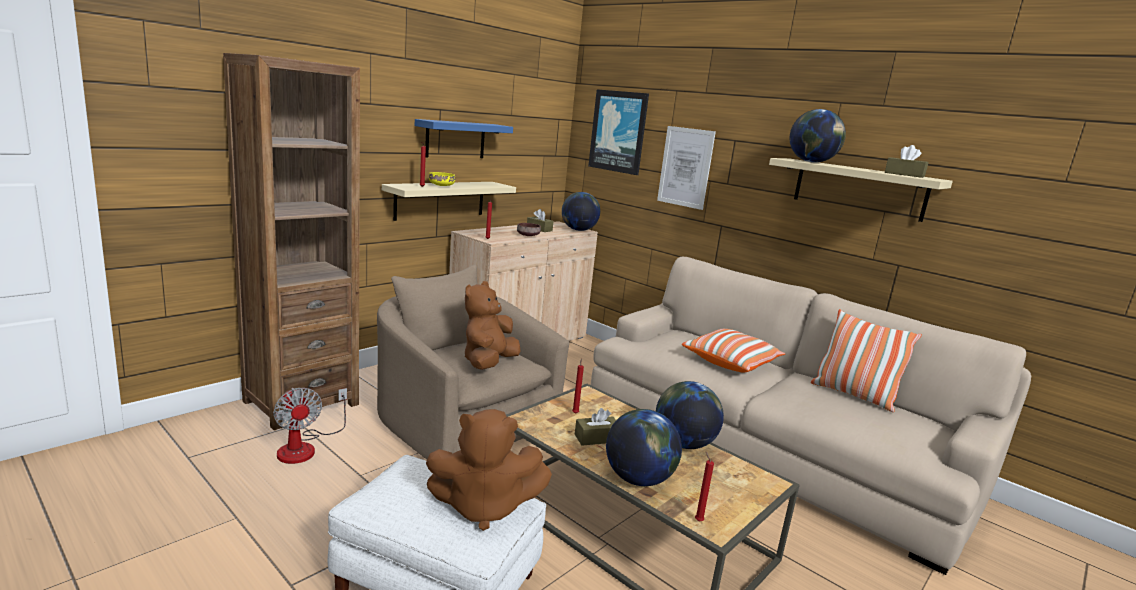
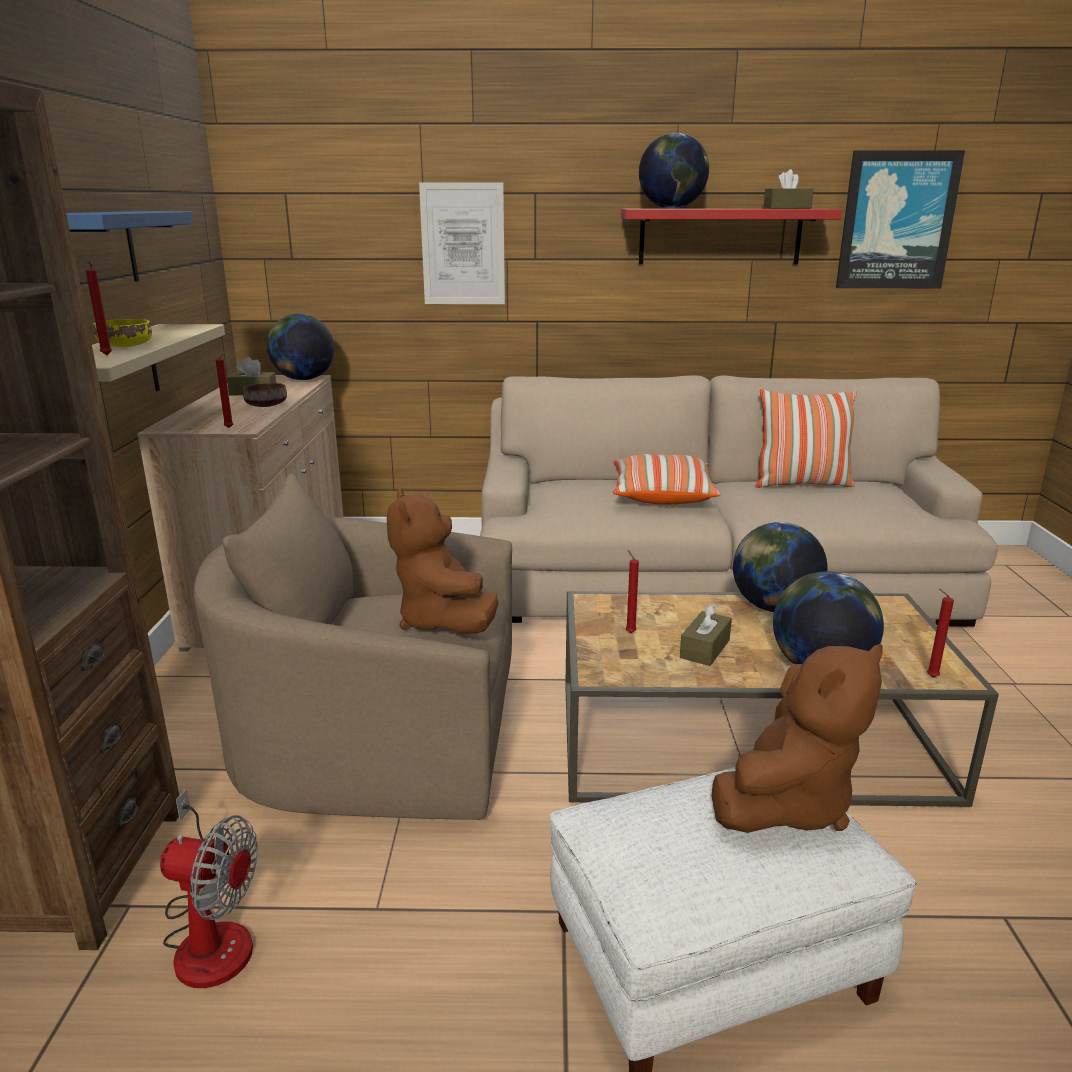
camera: 40 degrees left, 5 degrees up
picture [588,89,649,175] -> picture moved to [836,150,965,288]
beige shelf [769,158,953,222] -> red shelf [621,209,842,264]

